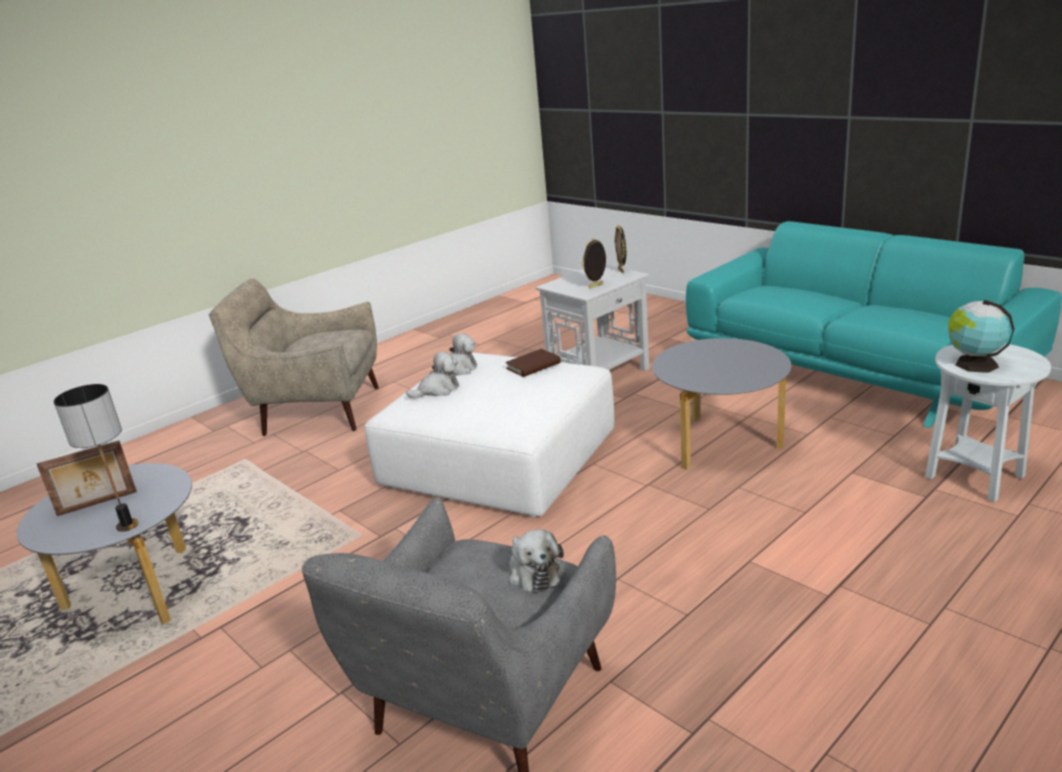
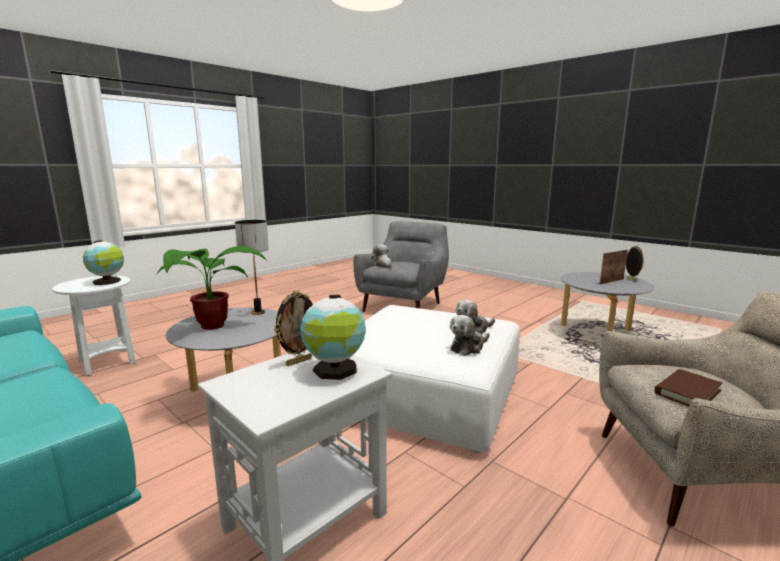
camera: 175 degrees right, 10 degrees down
table lamp [54,384,139,532] -> table lamp moved to [235,220,269,315]
brown book [505,349,561,377] -> brown book moved to [654,369,723,406]
picture frame [614,225,626,273] -> picture frame moved to [626,245,645,282]
none -> potted plant [157,246,267,330]
none -> globe [300,295,366,380]

